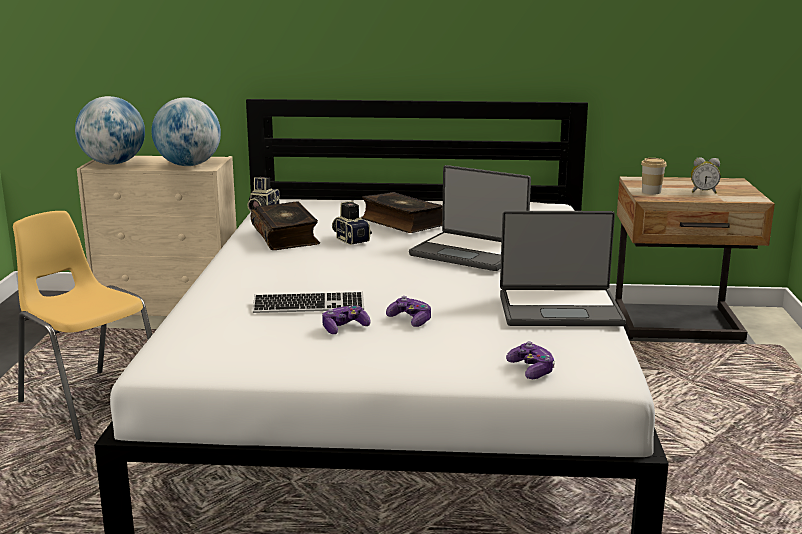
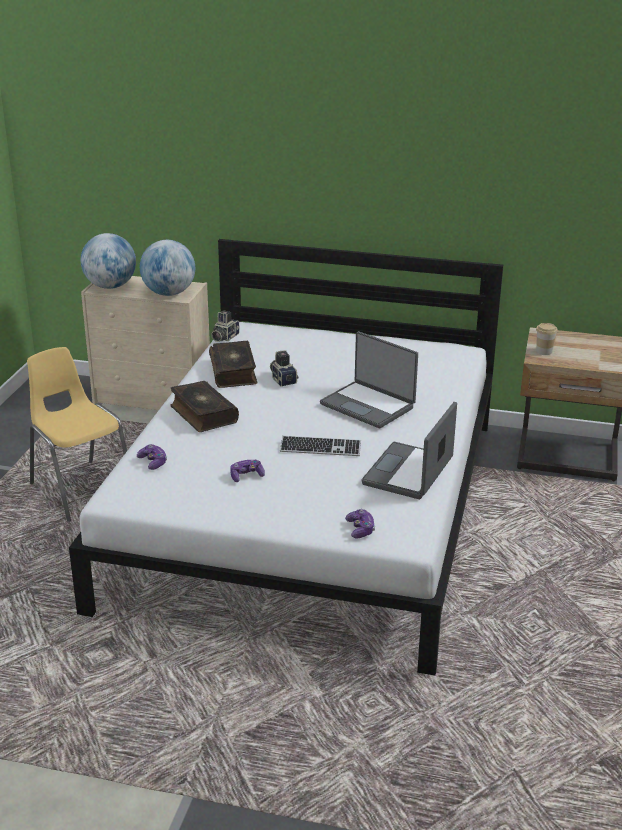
camera: 10 degrees right, 10 degrees up
keyboard [253,292,364,313] -> keyboard moved to [280,436,361,456]
book [361,192,443,233] -> book moved to [170,381,239,432]
game controller [386,296,431,327] -> game controller moved to [137,444,167,470]
laptop [500,211,626,326] -> laptop turned 105 degrees clockwise [362,402,457,499]
alarm clock [691,157,721,194] -> none

